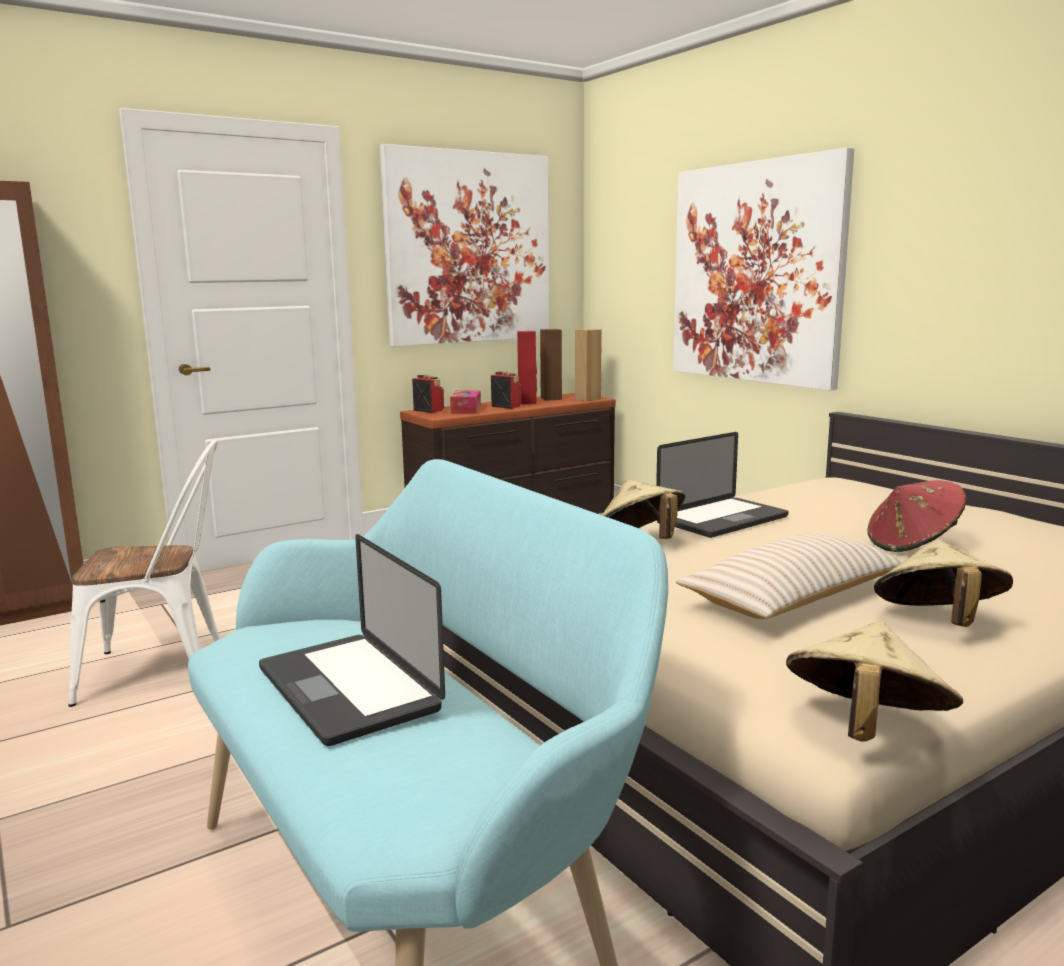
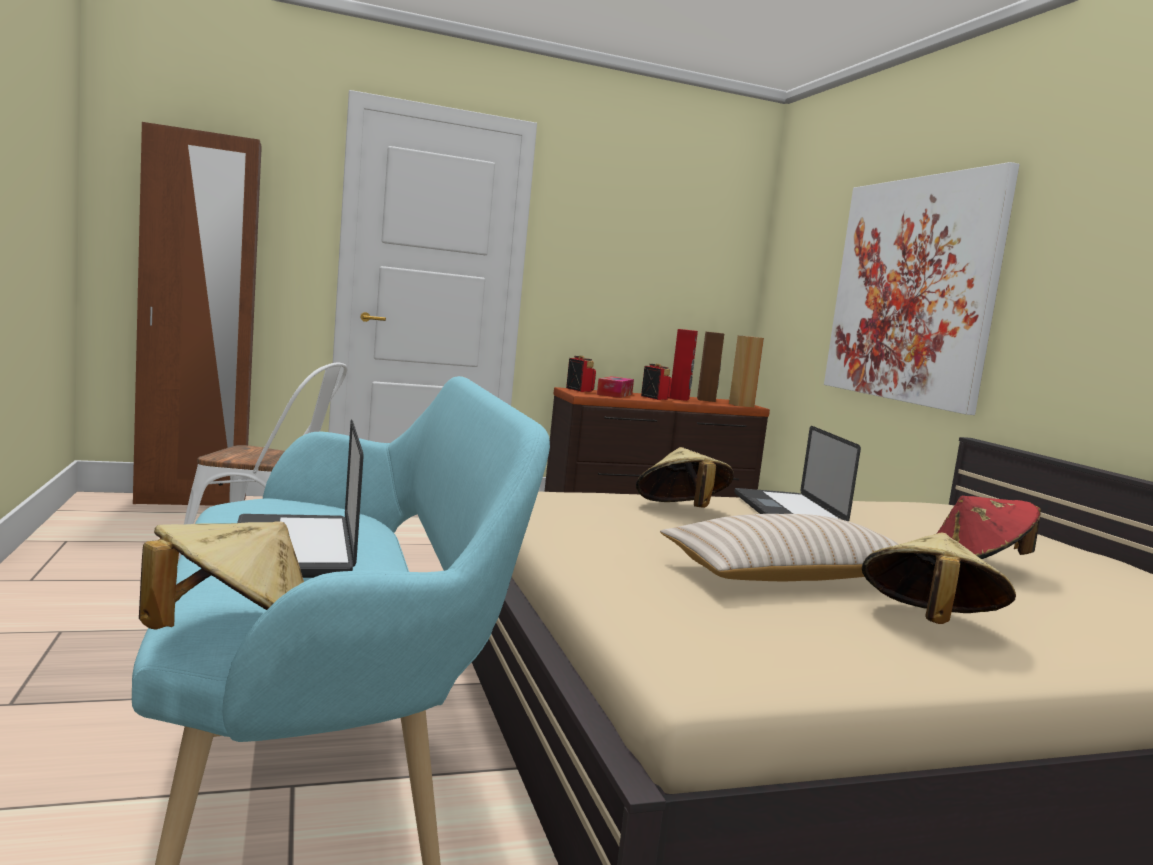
camera: 15 degrees right, 5 degrees down
picture [380,144,549,347] -> none
laptop [656,432,789,538] -> laptop turned 105 degrees clockwise [735,426,861,521]
beige hat [786,621,963,742] -> beige hat moved to [139,521,304,630]

